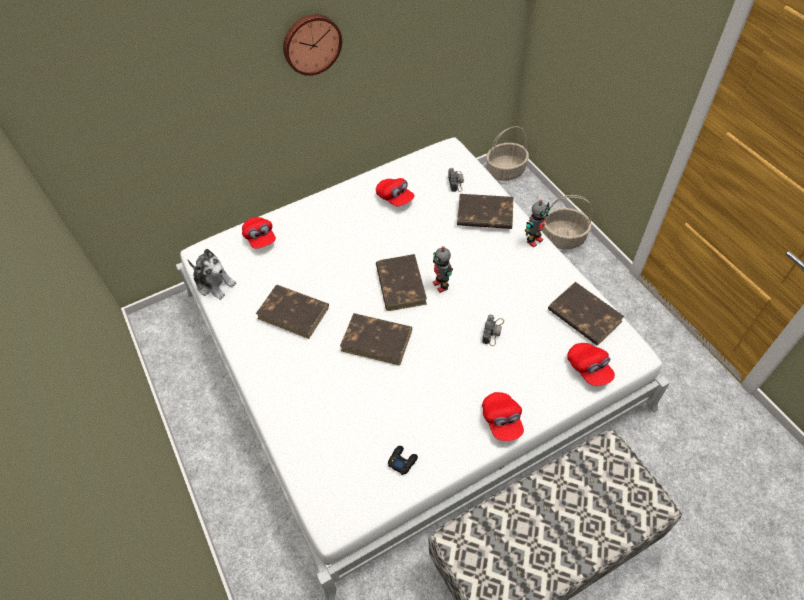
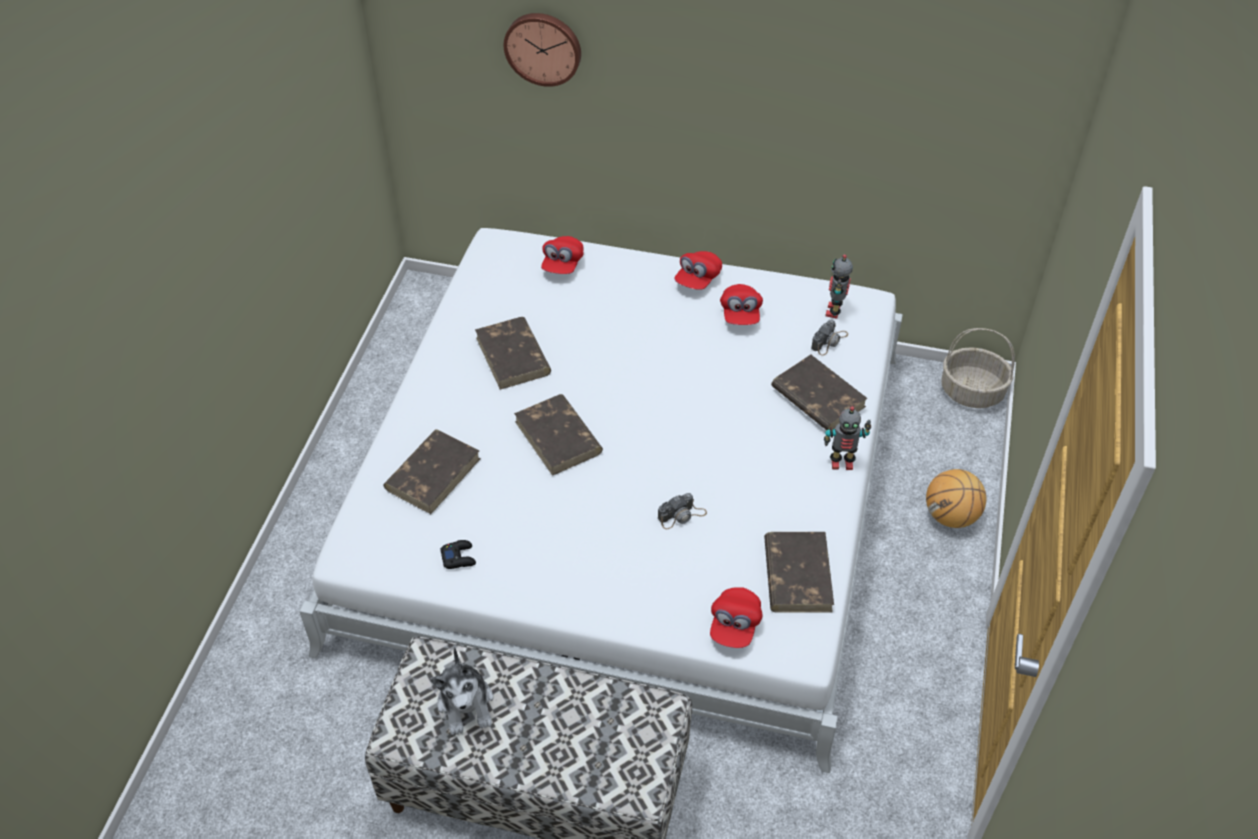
camera: 40 degrees right, 5 degrees down
plush toy [188,249,236,300] -> plush toy moved to [431,647,494,736]
wall clock [283,14,342,76] -> wall clock moved to [504,13,581,87]
brown book [376,254,427,311] -> brown book moved to [383,429,480,514]
toy robot [433,246,453,293] -> toy robot moved to [826,254,853,319]
red cap [482,392,524,441] -> red cap moved to [674,251,722,290]
basket [543,195,593,249] -> basketball [926,469,986,528]

